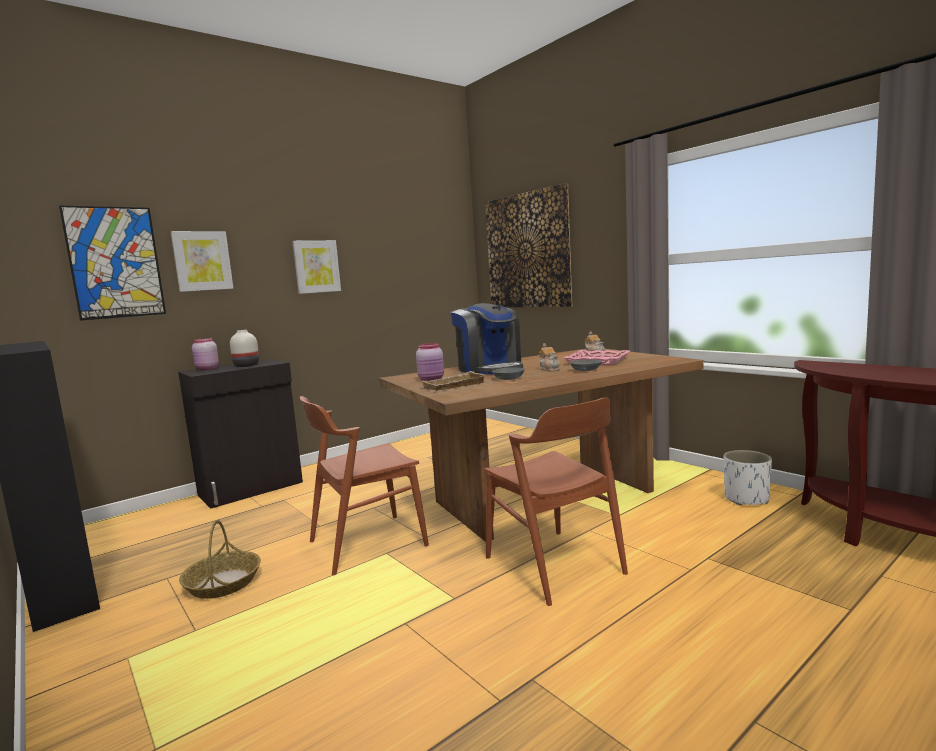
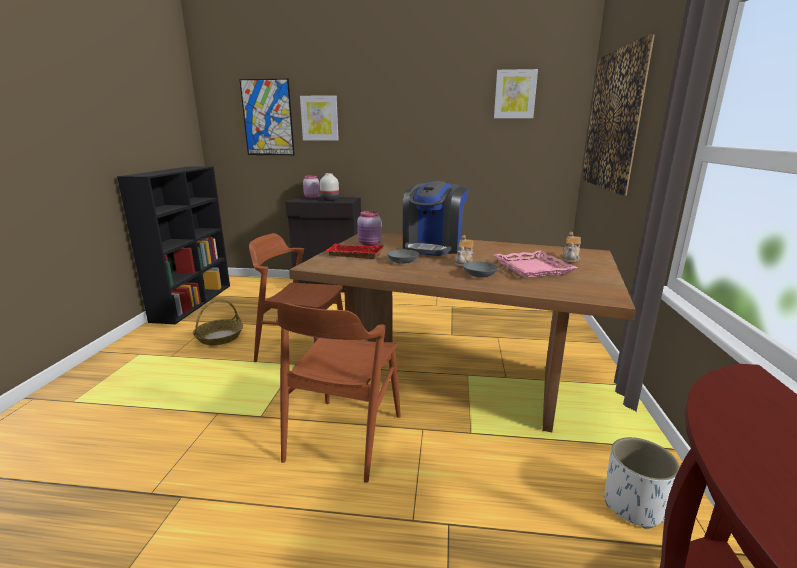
camera: 45 degrees right, 10 degrees up
picture [292,240,341,294] -> picture moved to [494,69,538,118]
beige tray [422,371,486,391] -> red tray [326,244,384,259]

